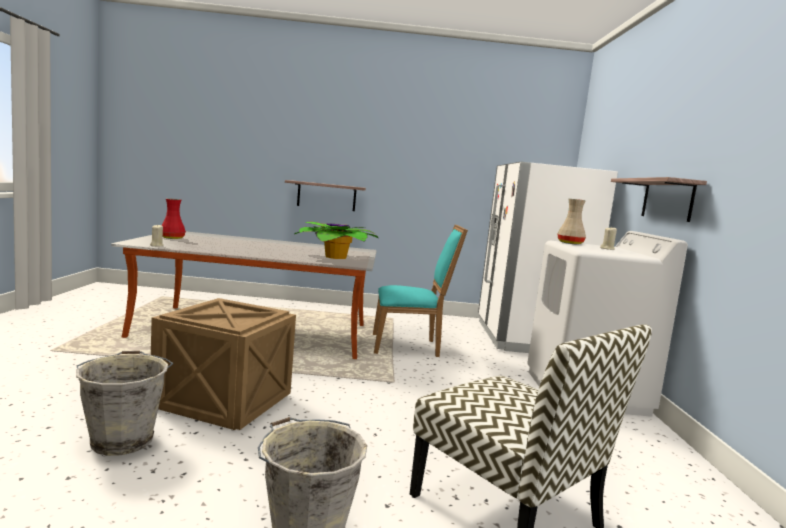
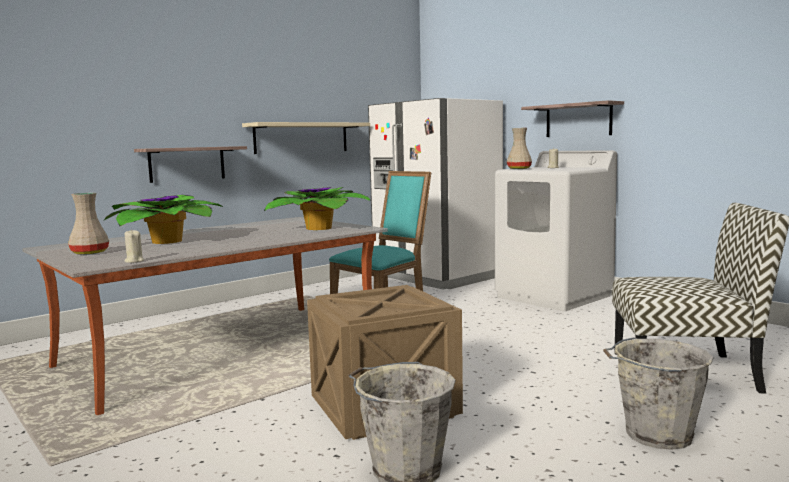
camera: 40 degrees left, 0 degrees up
red vase [162,198,186,239] -> beige vase [68,193,109,255]
none -> potted plant [103,195,223,244]
none -> beige shelf [242,122,370,154]

